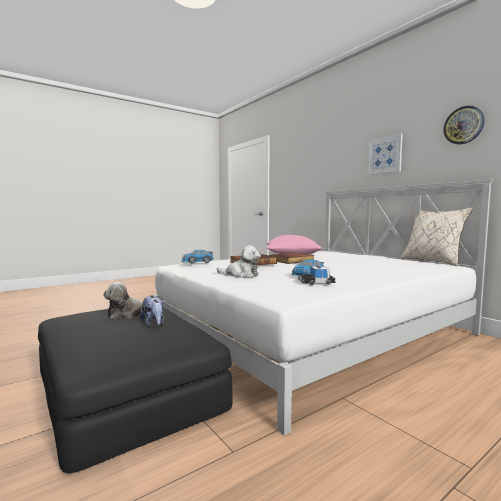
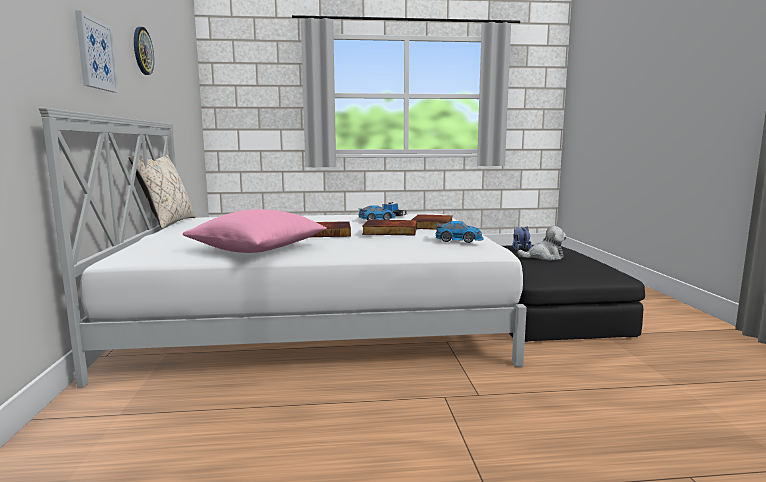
camera: 150 degrees left, 5 degrees up
plush toy [217,245,261,278] -> book [412,214,453,230]

